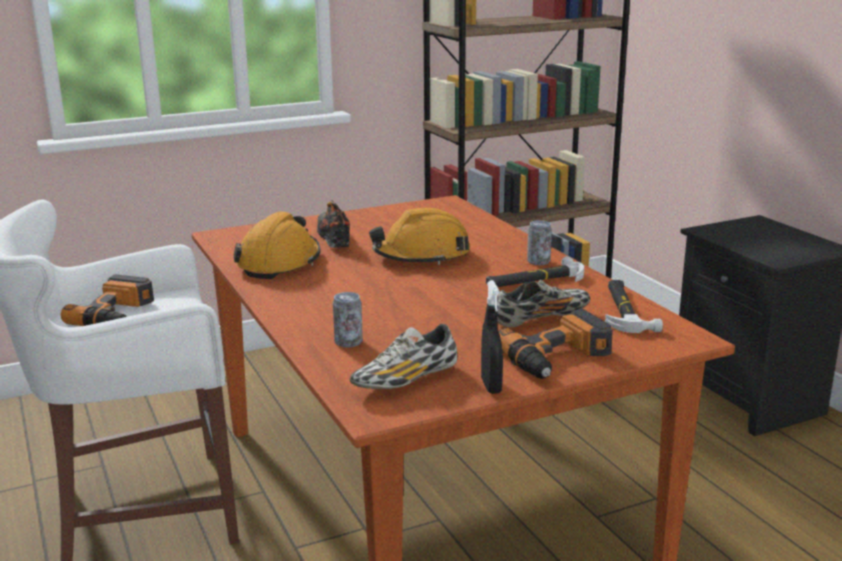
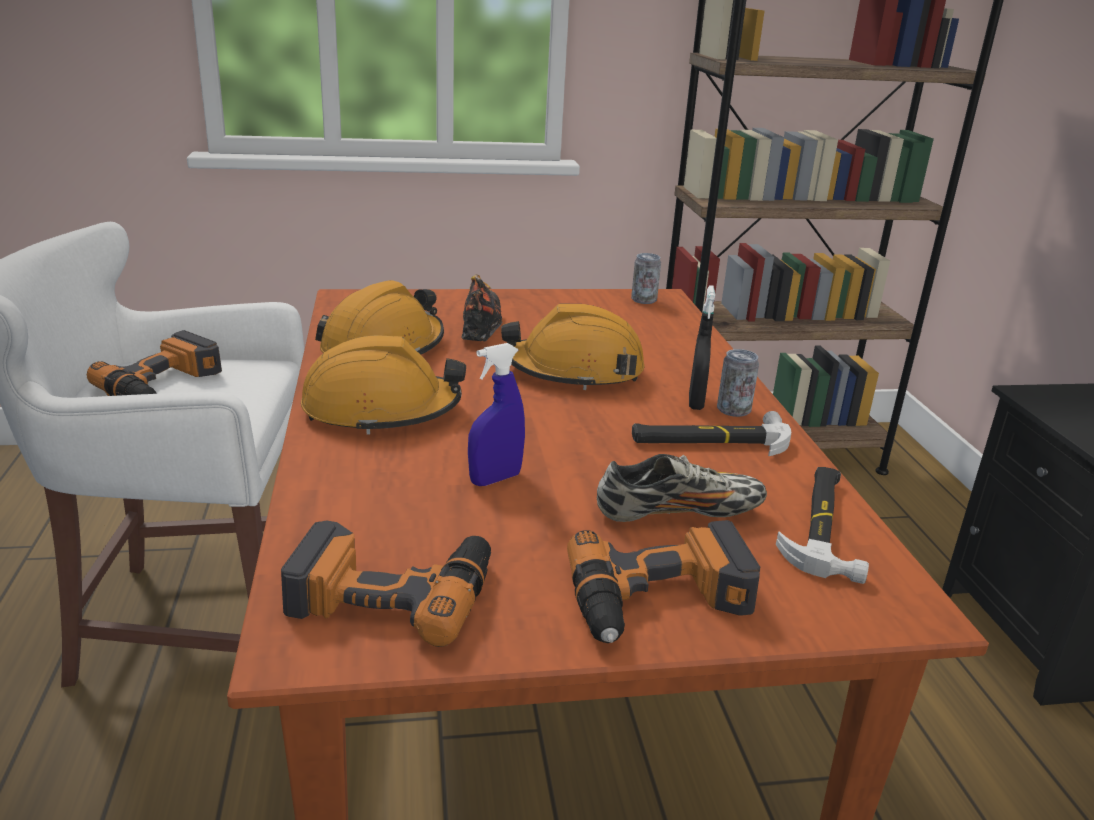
camera: 15 degrees right, 5 degrees up
can [333,292,363,348] -> can moved to [631,253,661,304]
shoe [350,324,457,389] -> power drill [281,520,491,647]
black spray bottle [481,280,503,394] -> black spray bottle moved to [689,285,715,410]
none -> orange hard hat [301,335,466,435]
none -> blue spray bottle [468,343,525,486]

